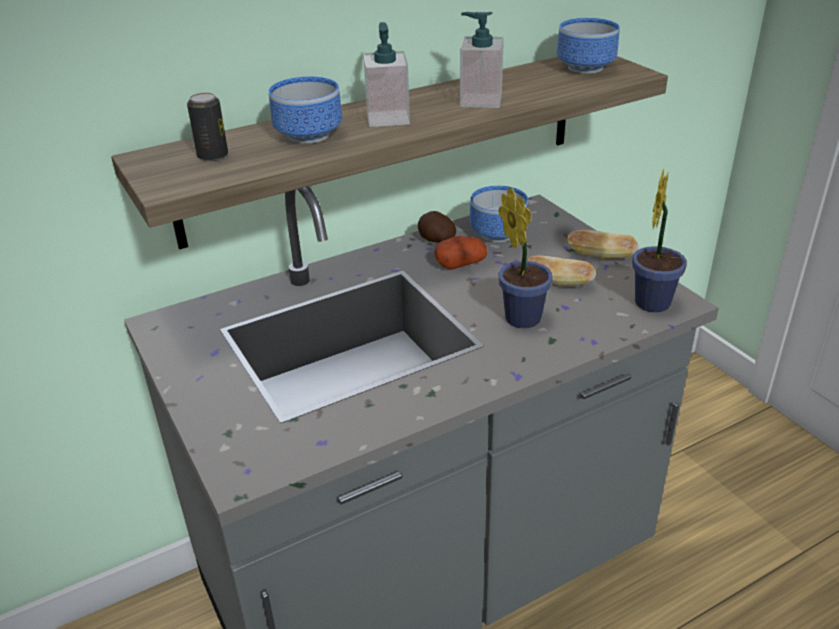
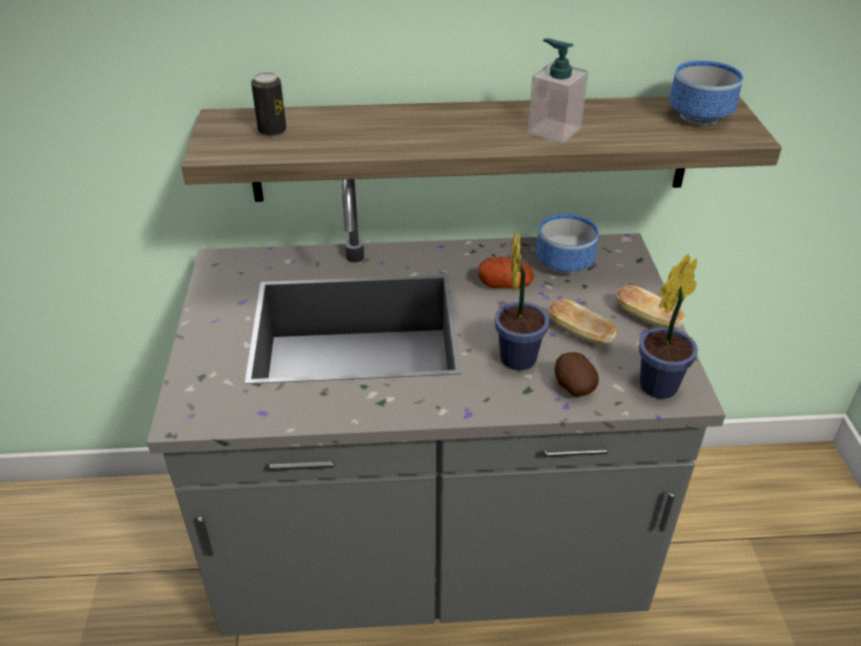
camera: 25 degrees right, 5 degrees up
bowl [269,77,342,144] -> none
soap dispenser [363,22,410,127] -> none
potato [418,211,456,243] -> potato moved to [555,352,599,397]

